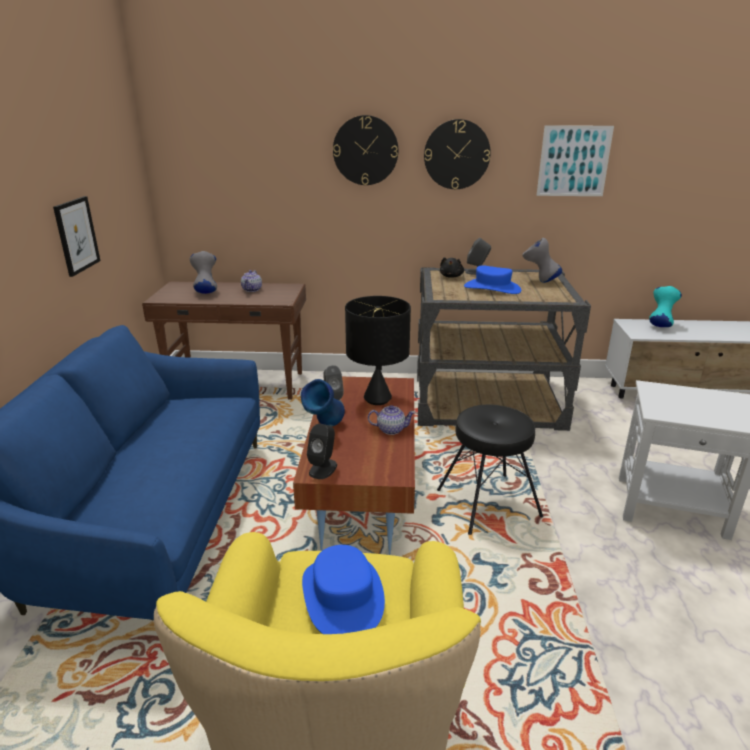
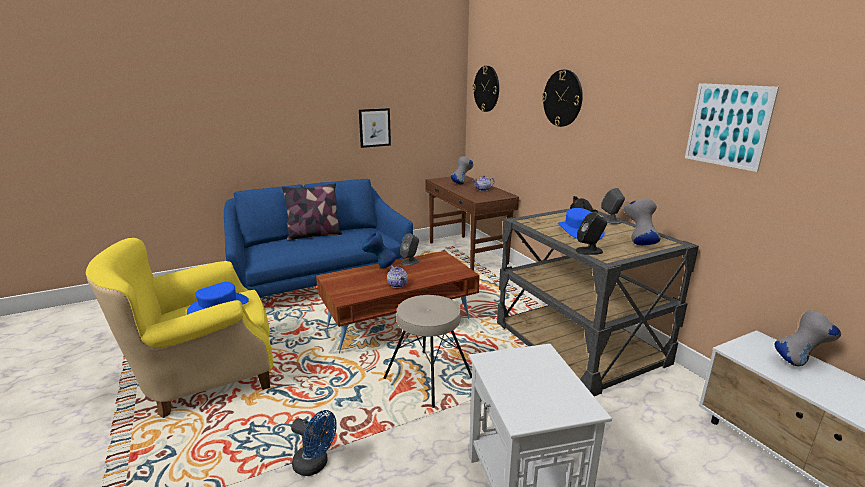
camera: 60 degrees right, 5 degrees down
black speaker [307,424,337,479] -> black speaker moved to [575,212,607,255]
black table lamp [345,296,411,405] -> none
wall clock [424,119,491,189] -> wall clock moved to [473,66,499,112]
black stool [437,405,543,535] -> beige stool [384,295,472,408]
turquoise vase [649,286,682,327] -> grey vase [774,310,841,366]
none -> pillow [282,183,342,241]
none -> blue fan [291,410,337,476]

